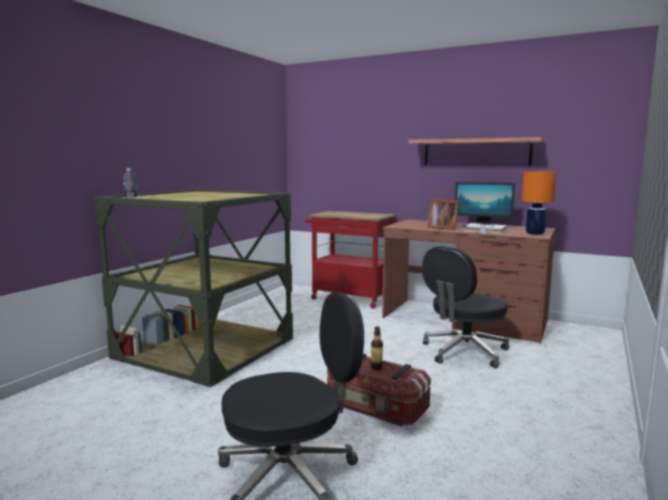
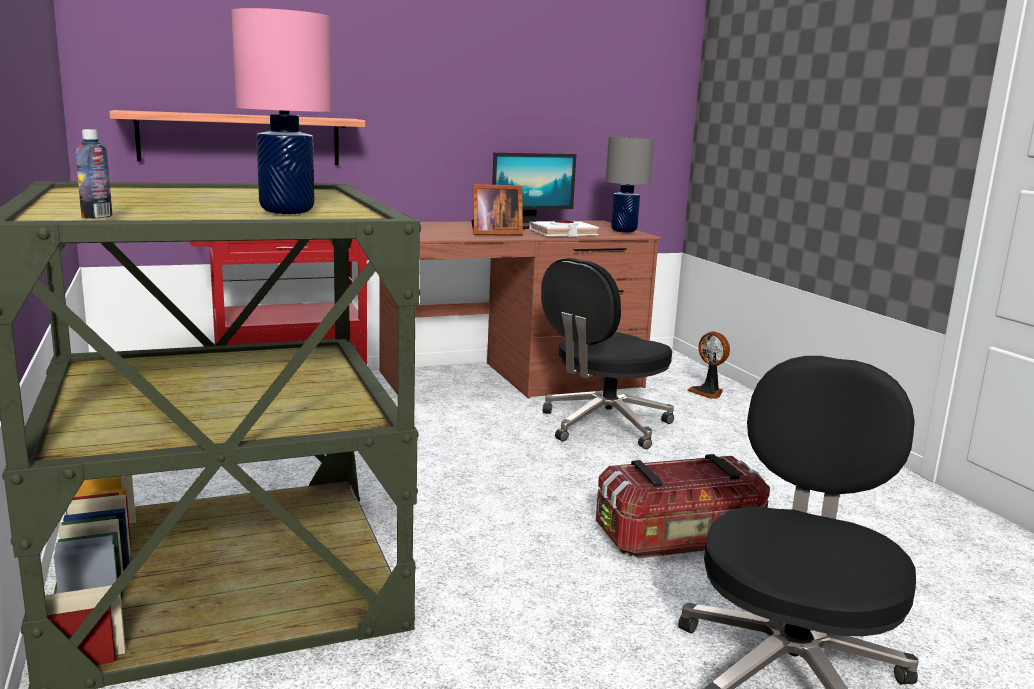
camera: 50 degrees left, 5 degrees up
bottle [371,327,383,370] -> none
shelf [408,137,544,166] -> shelf moved to [109,110,365,165]
black office chair [422,246,509,369] -> black office chair turned 45 degrees clockwise [541,258,674,449]
orange table lamp [522,171,556,235] -> grey table lamp [606,136,654,233]
none -> pink table lamp [231,8,331,214]
none -> fan [687,332,730,399]

